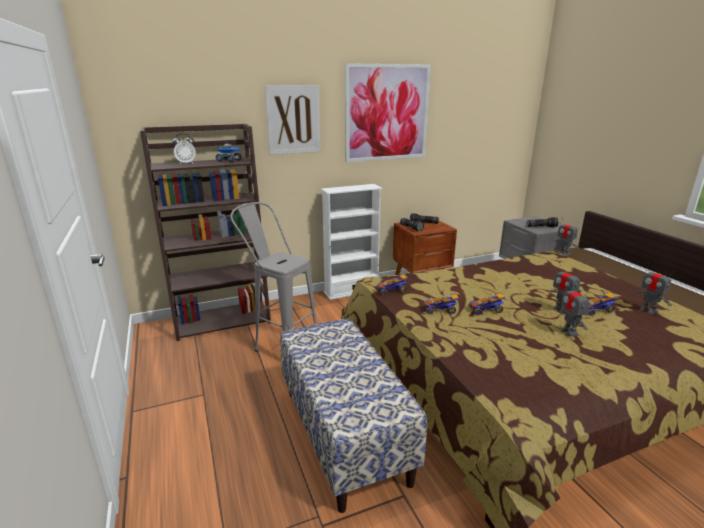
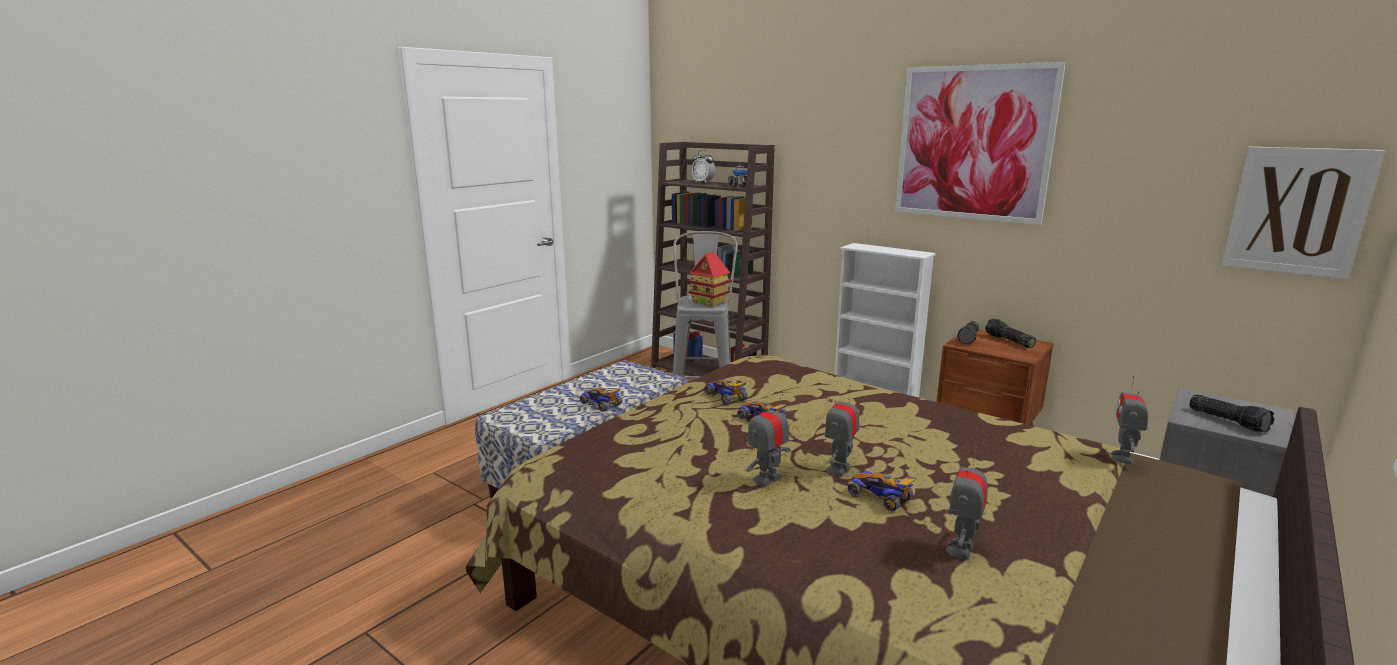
camera: 60 degrees right, 5 degrees down
picture [264,85,321,155] -> picture moved to [1221,147,1385,279]
toy car [376,273,408,295] -> toy car moved to [580,388,622,412]
none -> toy house [687,252,732,307]

